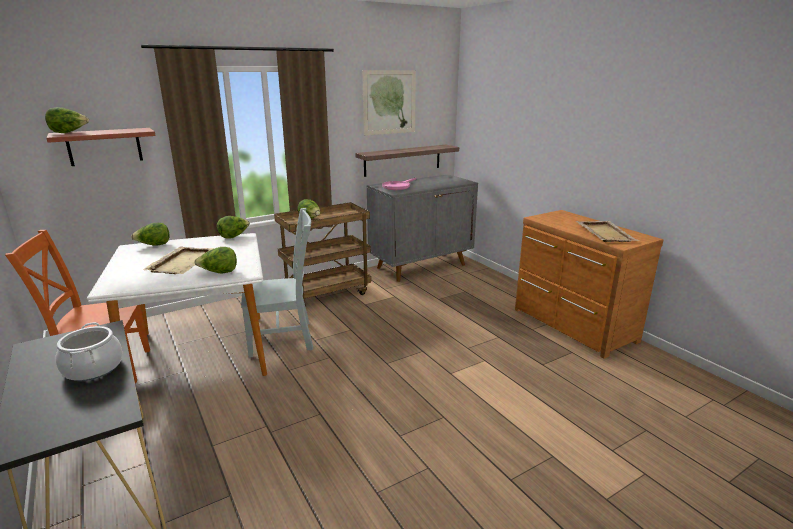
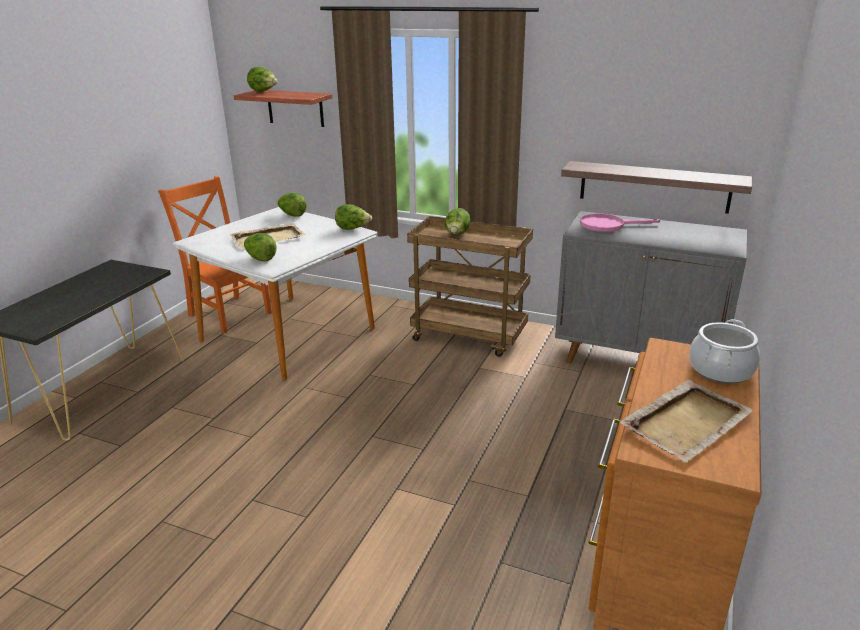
camera: 55 degrees right, 5 degrees up
cooking pot [55,322,122,381] -> cooking pot moved to [689,319,760,384]
grey chair [241,208,314,358] -> none
picture [362,70,416,136] -> none

